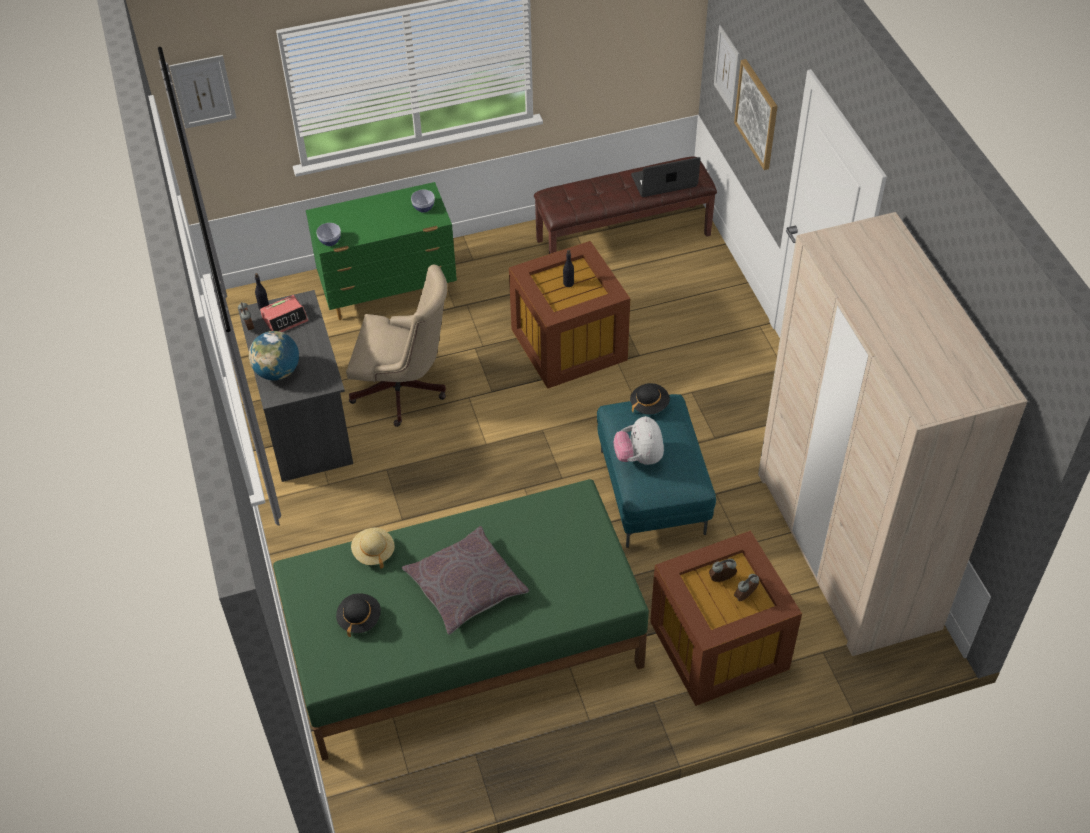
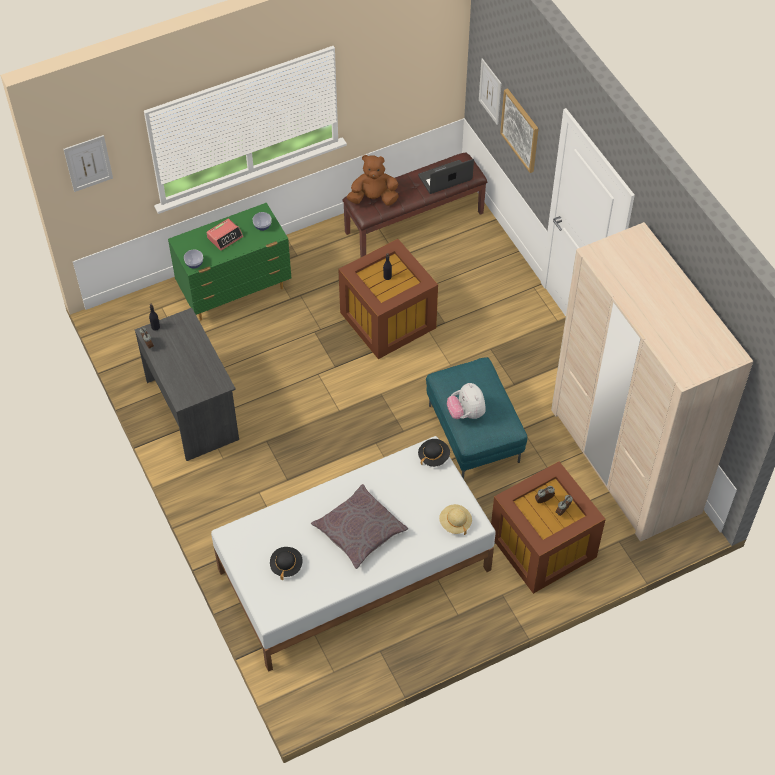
camera: 10 degrees left, 5 degrees up
globe [249,331,299,380] -> none
alarm clock [260,295,308,332] -> alarm clock moved to [206,218,243,251]
green bed [273,479,649,761] -> white bed [211,436,496,672]
beige office chair [346,265,447,427] -> none
beige hat [351,528,395,569] -> beige hat moved to [439,504,472,535]
black hat [630,383,670,415] -> black hat moved to [418,439,450,467]
none -> brown plush toy [347,155,399,206]

